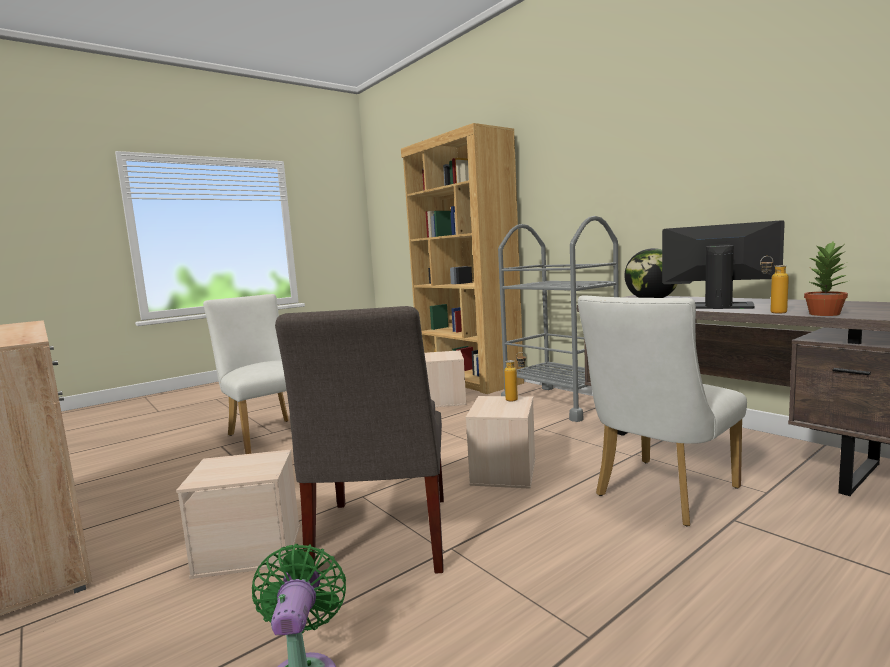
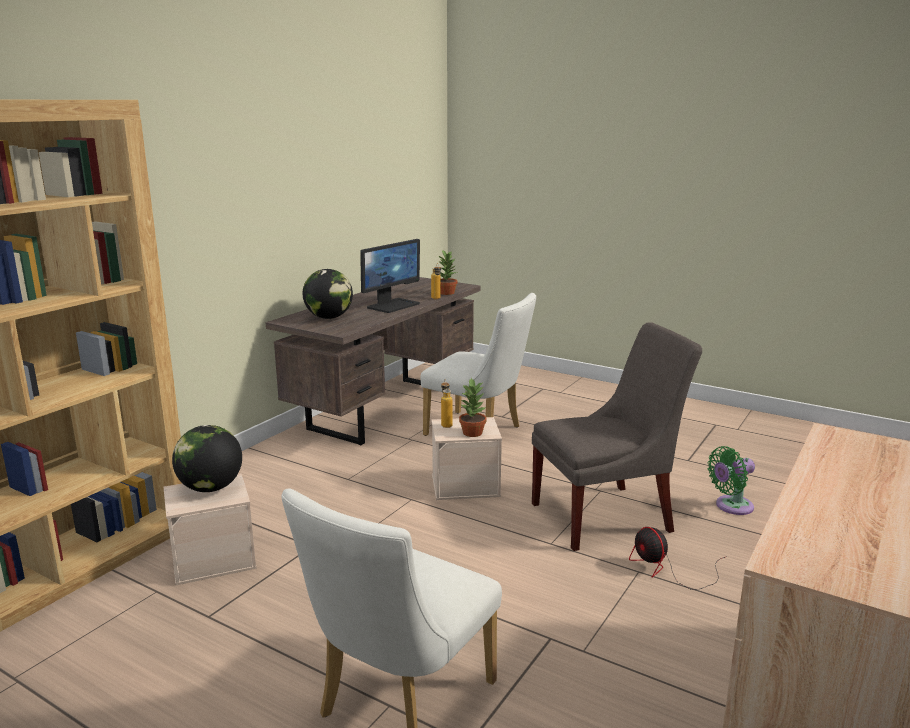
camera: 110 degrees left, 10 degrees up
beige storage box [176,450,300,579] -> fan [629,527,727,590]
grey cart [498,216,619,422] -> none
monitor [662,220,785,309] -> monitor turned 150 degrees counterclockwise [360,239,420,313]
none -> globe [172,425,242,492]
none -> potted plant [459,378,487,437]

